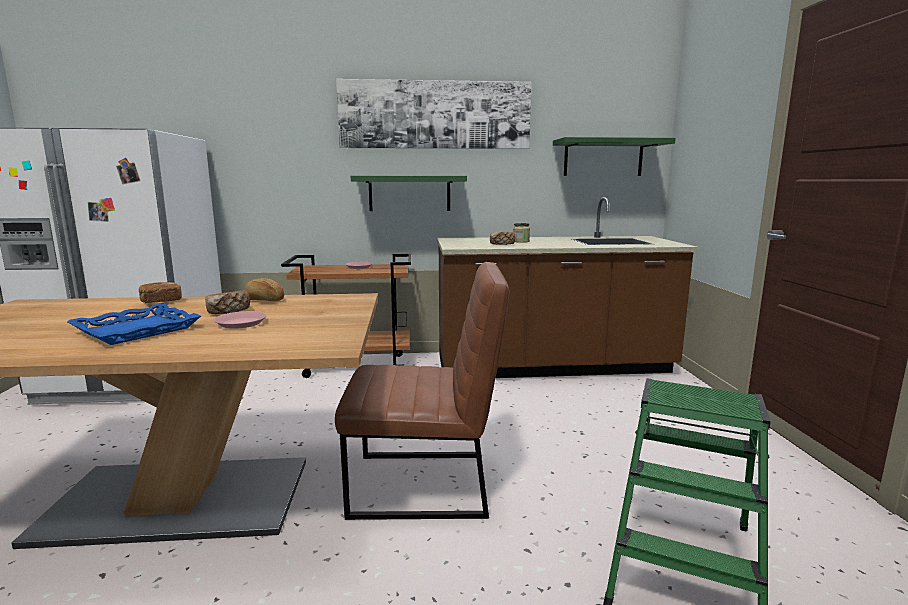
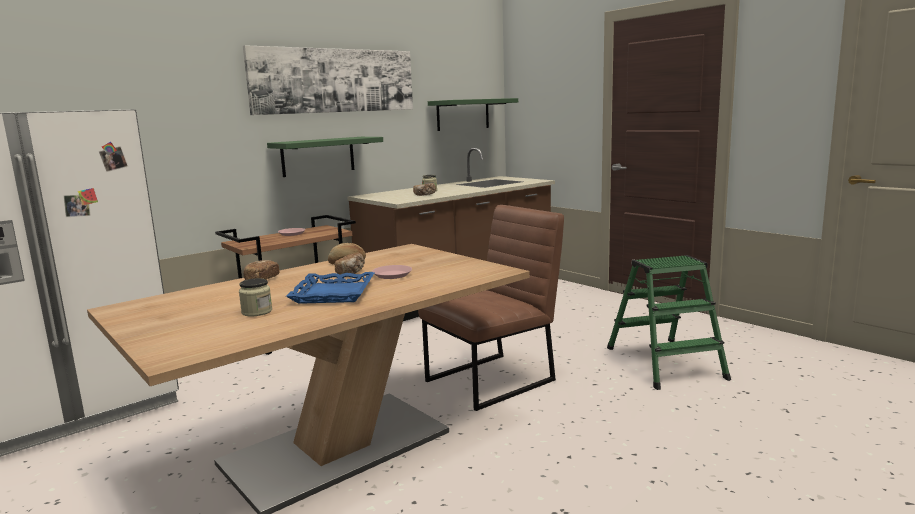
camera: 35 degrees left, 0 degrees up
none -> jar [239,278,272,316]

